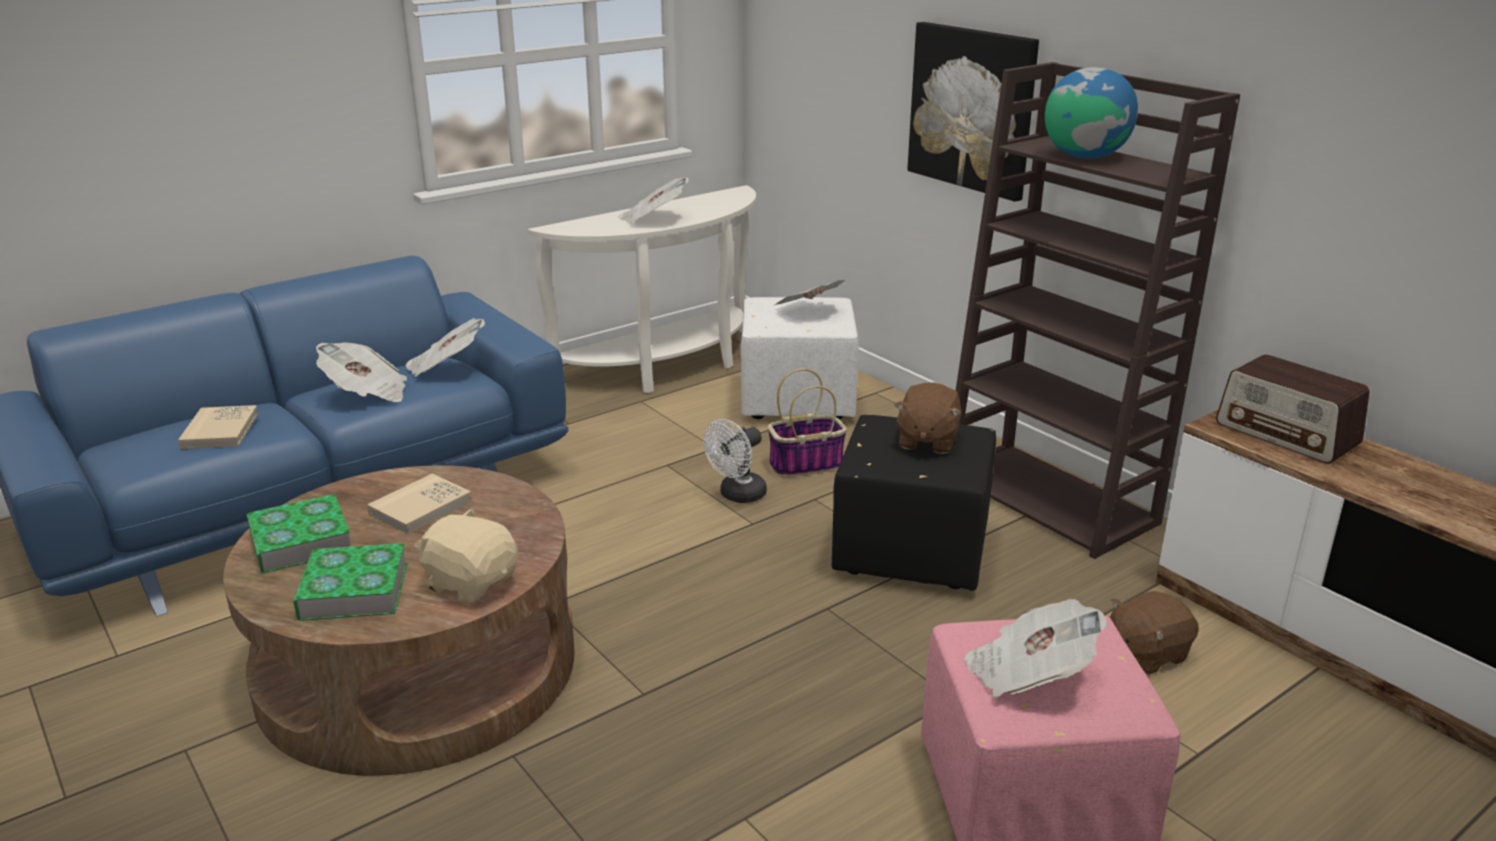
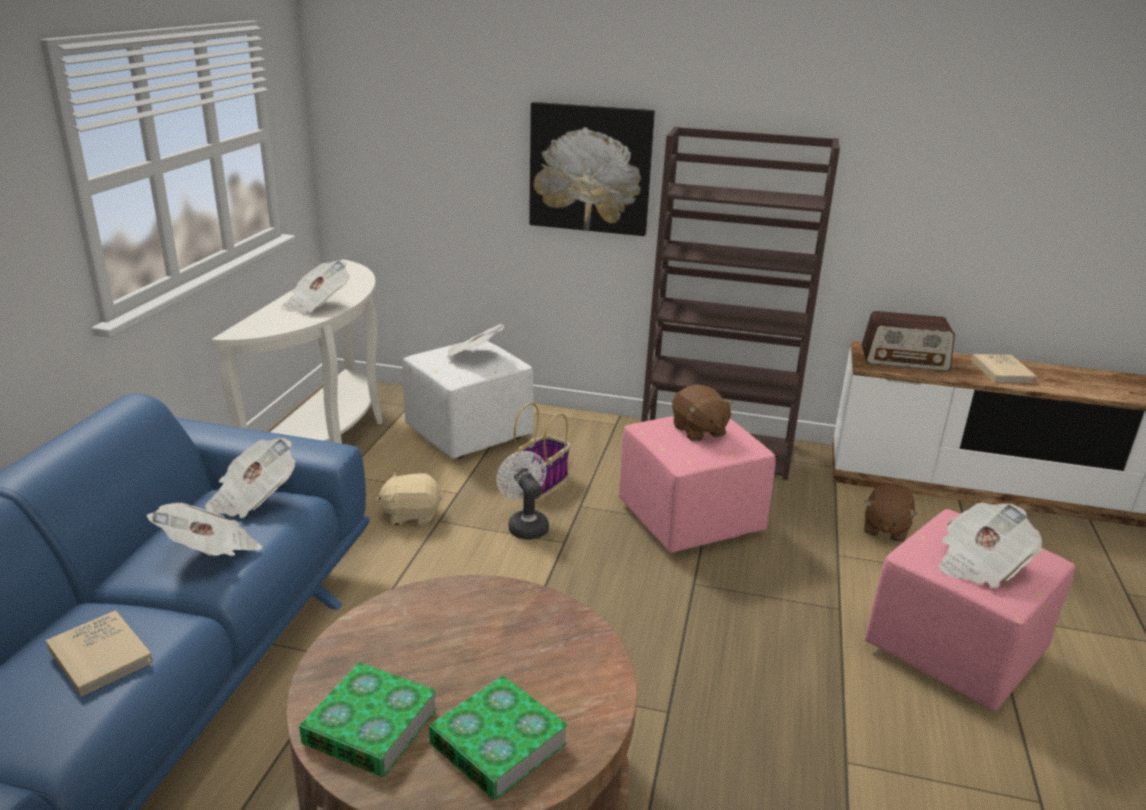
camera: 40 degrees left, 0 degrees up
beige book [367,474,472,534] -> beige book moved to [971,354,1037,383]
beige plush toy [414,508,518,605] -> beige plush toy moved to [375,472,442,526]
white fan [704,419,767,503] -> white fan turned 150 degrees clockwise [496,451,549,540]
black ottoman [832,415,996,591] -> pink ottoman [619,416,776,553]
globe [1045,67,1138,158] -> none

